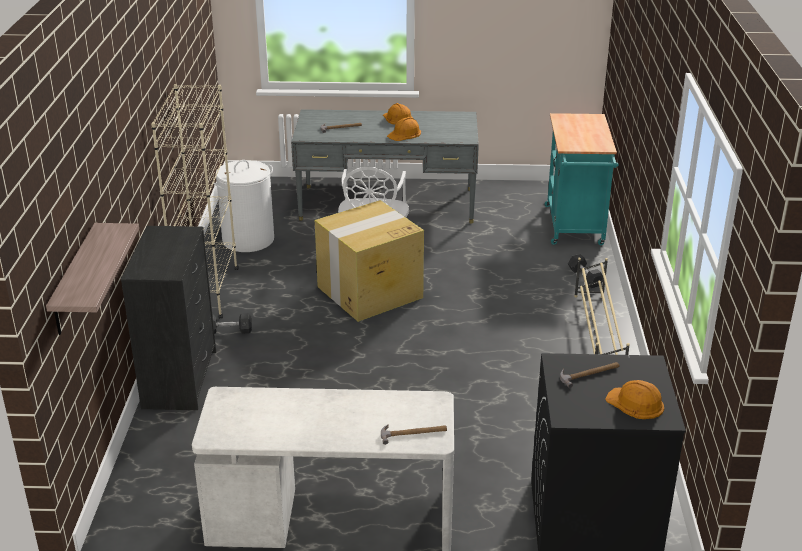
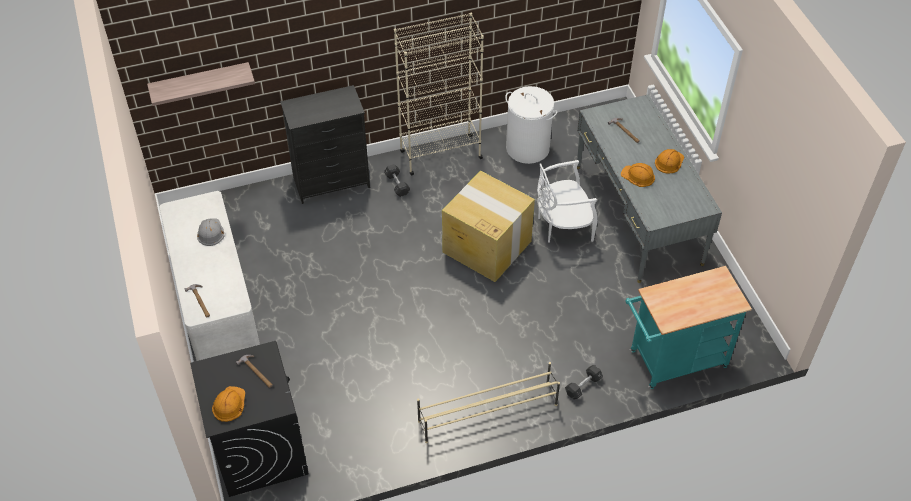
camera: 70 degrees right, 20 degrees up
none -> grey hard hat [197,218,224,246]

